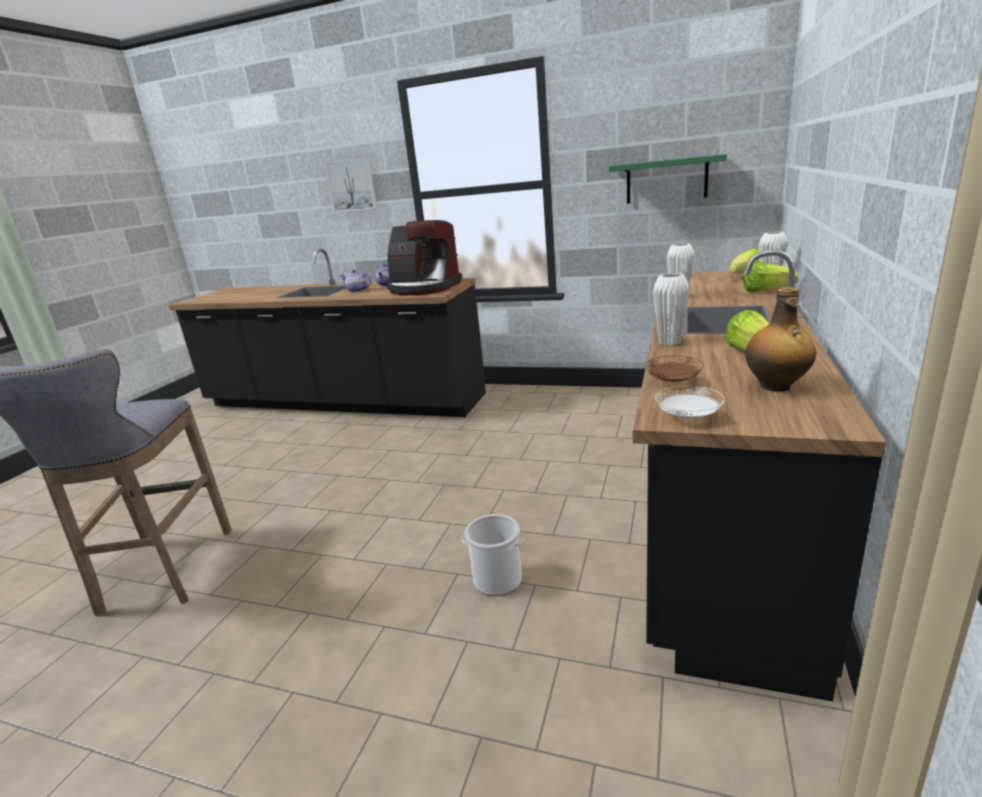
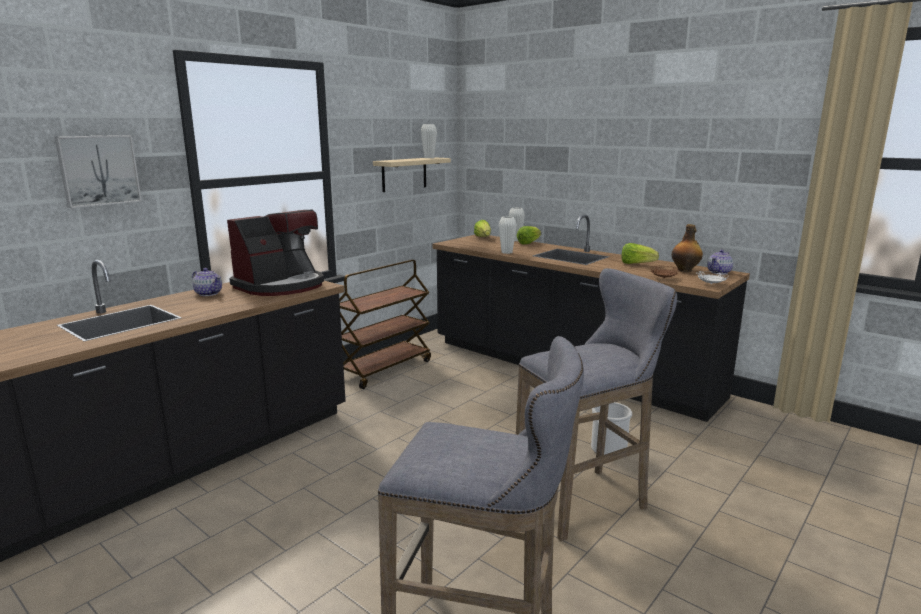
camera: 70 degrees left, 5 degrees down
teapot [340,269,371,293] -> teapot moved to [707,250,733,274]
green shelf [609,154,727,204] -> beige shelf [373,157,451,192]
white vase [653,273,690,346] -> white vase moved to [421,124,437,158]
none -> brown cart [339,259,431,389]
none -> grey stool [516,268,677,541]

